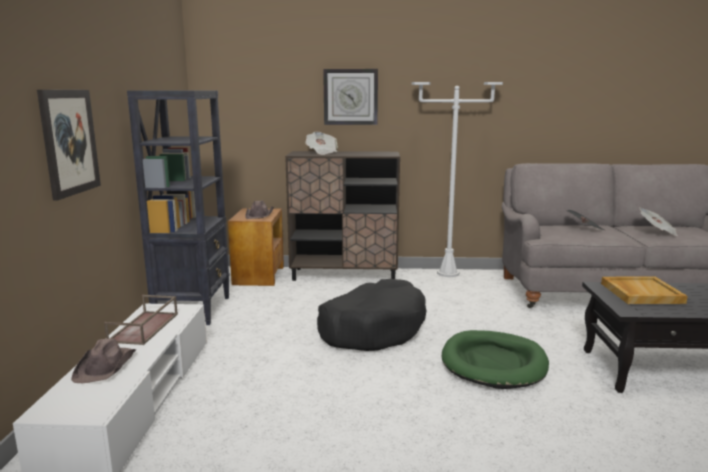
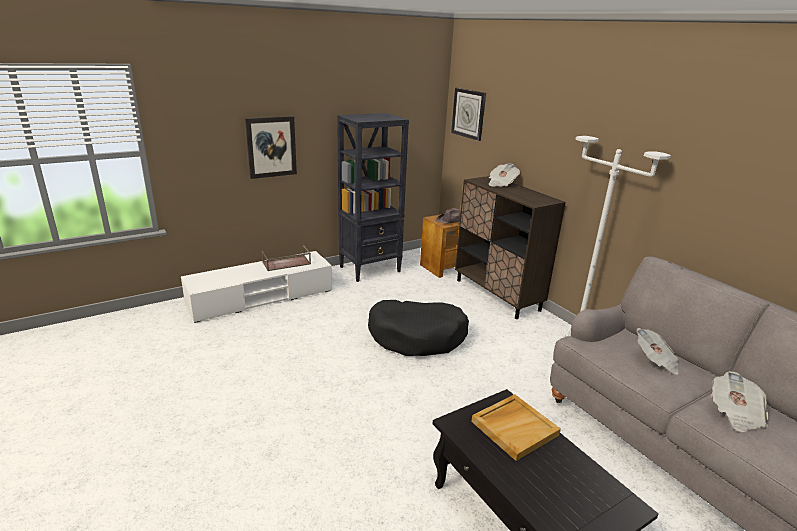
camera: 55 degrees right, 10 degrees up
brown hat [71,338,136,383] -> none
wall clock [323,69,378,125] -> wall clock moved to [451,88,486,141]
green dog bed [442,330,549,389] -> none

